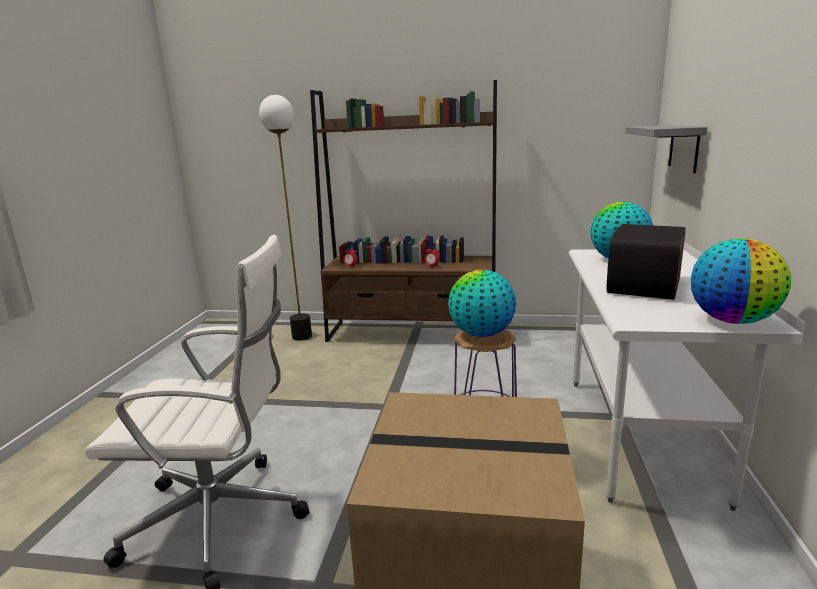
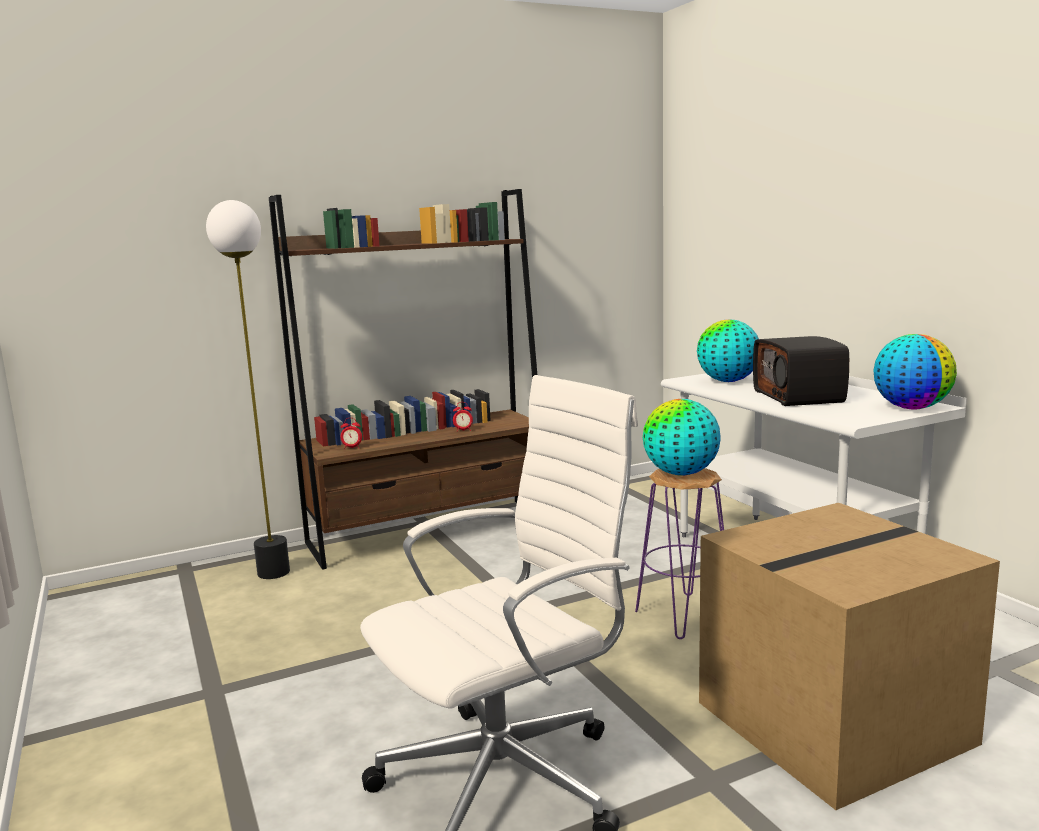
camera: 35 degrees left, 5 degrees down
grey shelf [625,125,708,173] -> none

